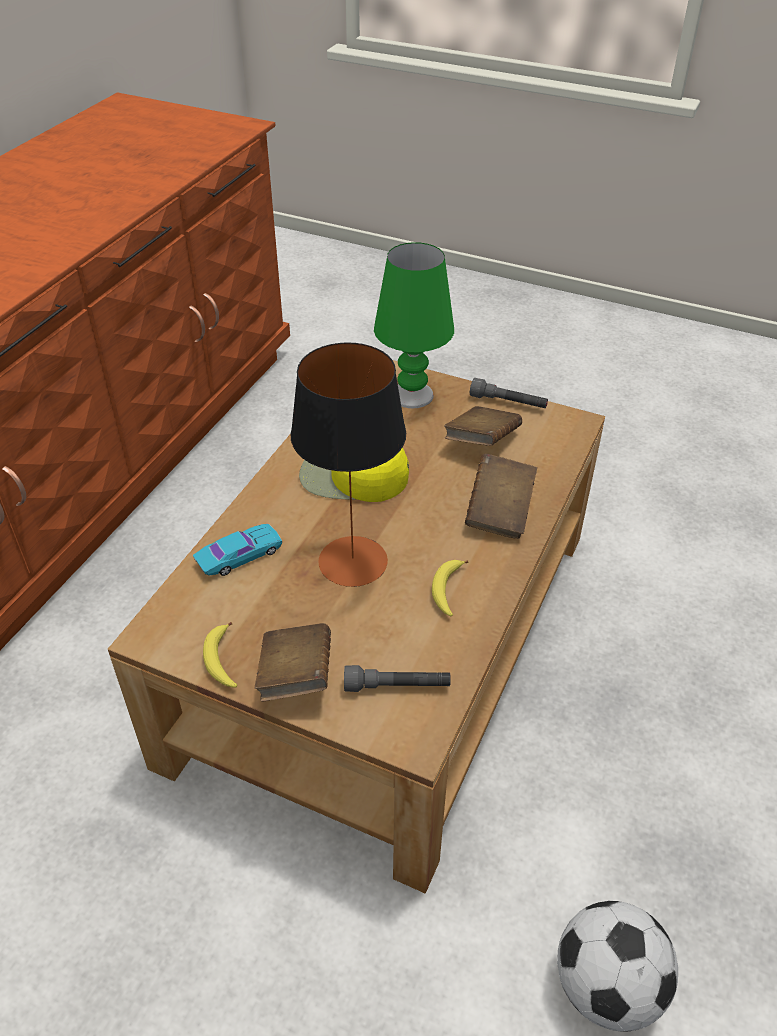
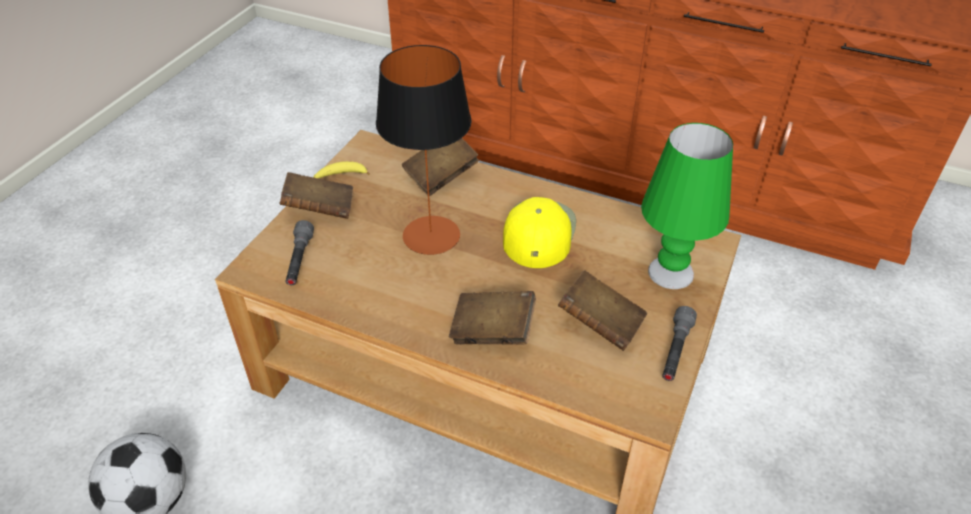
camera: 90 degrees right, 0 degrees up
turquoise toy car [193,524,282,576] -> brown book [402,138,479,196]
banana [432,560,469,616] -> none

